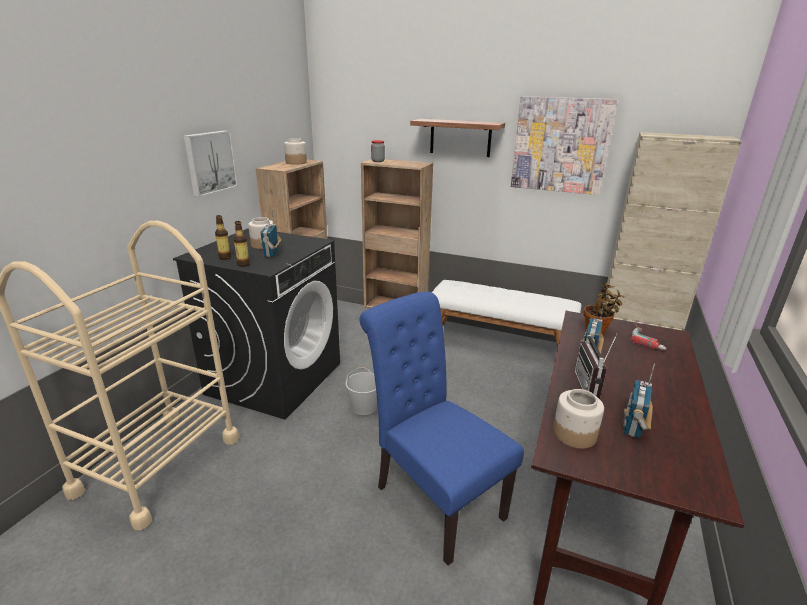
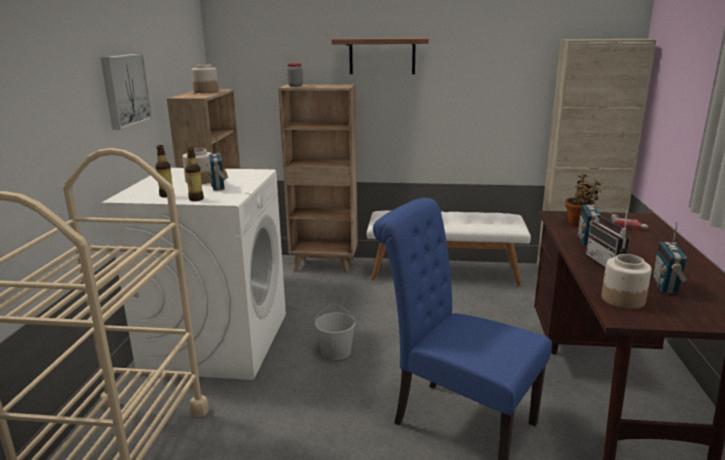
camera: 15 degrees left, 5 degrees down
black washing machine [173,228,340,420] -> white washing machine [101,168,286,380]
picture [511,96,617,195] -> none

